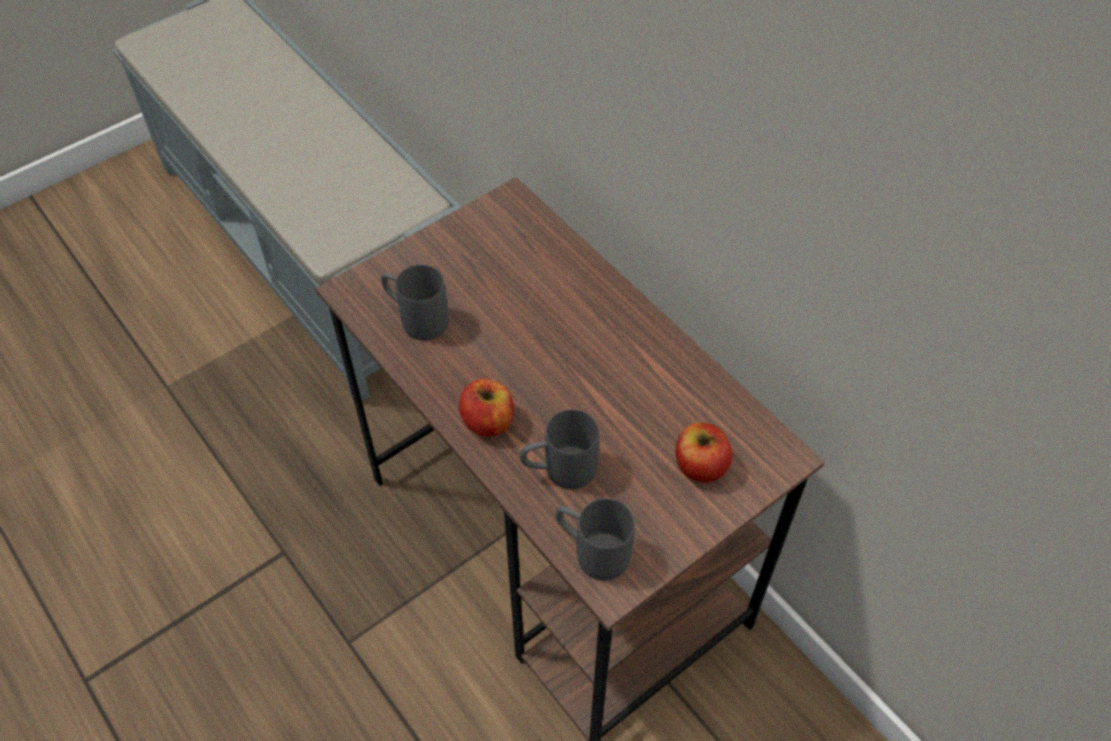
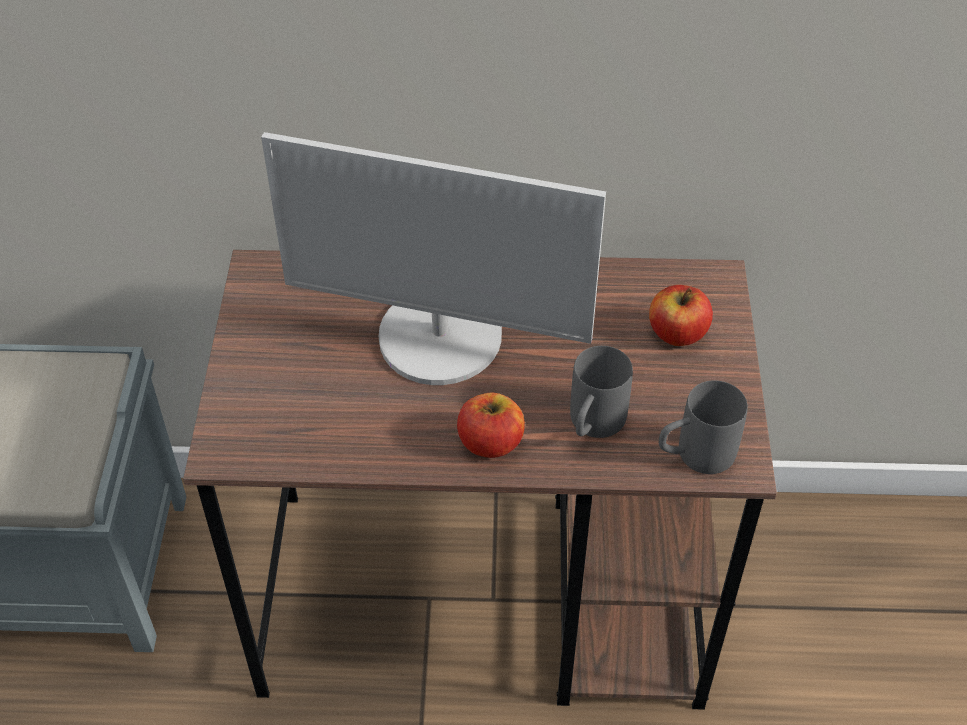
camera: 50 degrees left, 5 degrees down
grey mug [381,265,449,341] -> none
none -> monitor [261,132,606,385]

